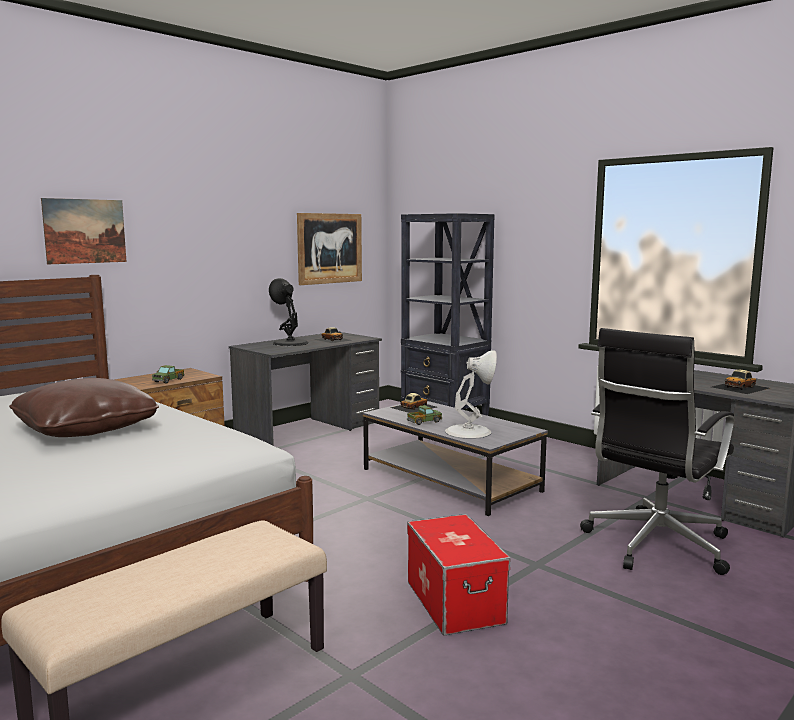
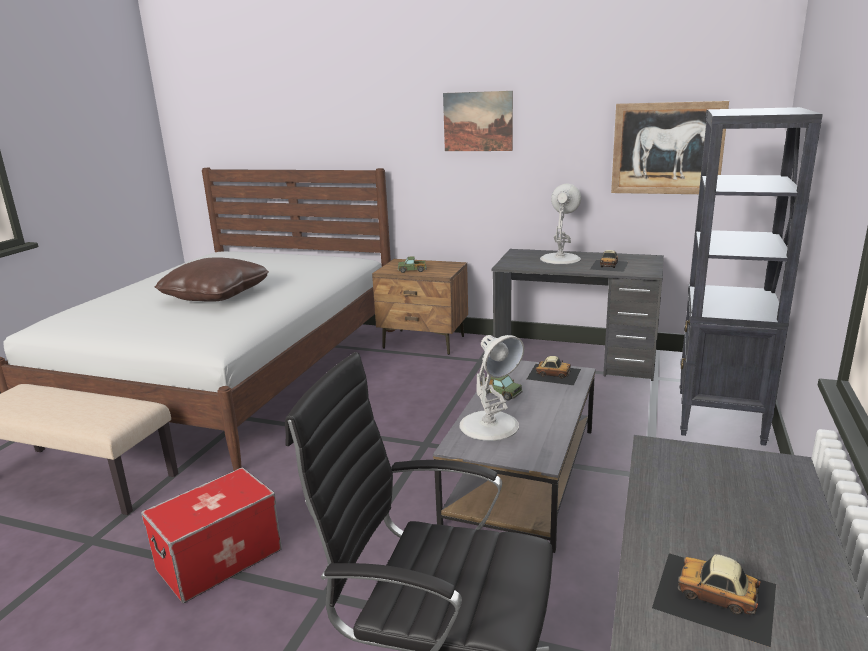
camera: 65 degrees right, 10 degrees up
picture [41,198,127,264] -> picture moved to [443,91,513,151]
black table lamp [269,278,309,346] -> white table lamp [540,184,581,264]

